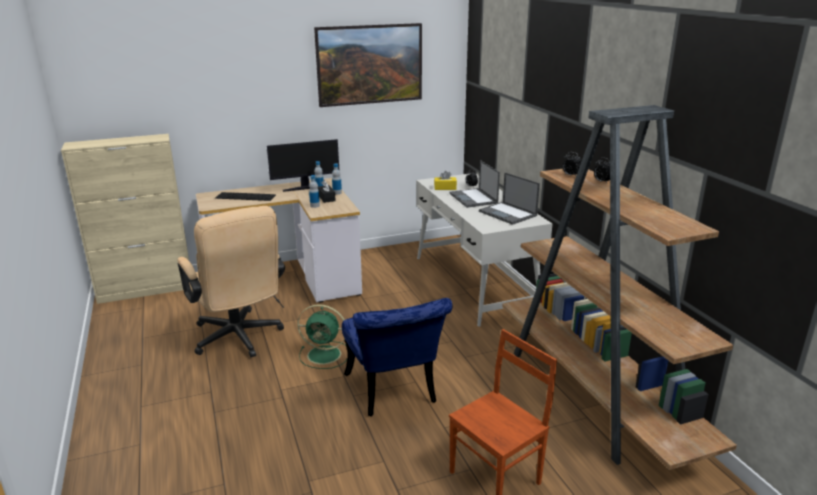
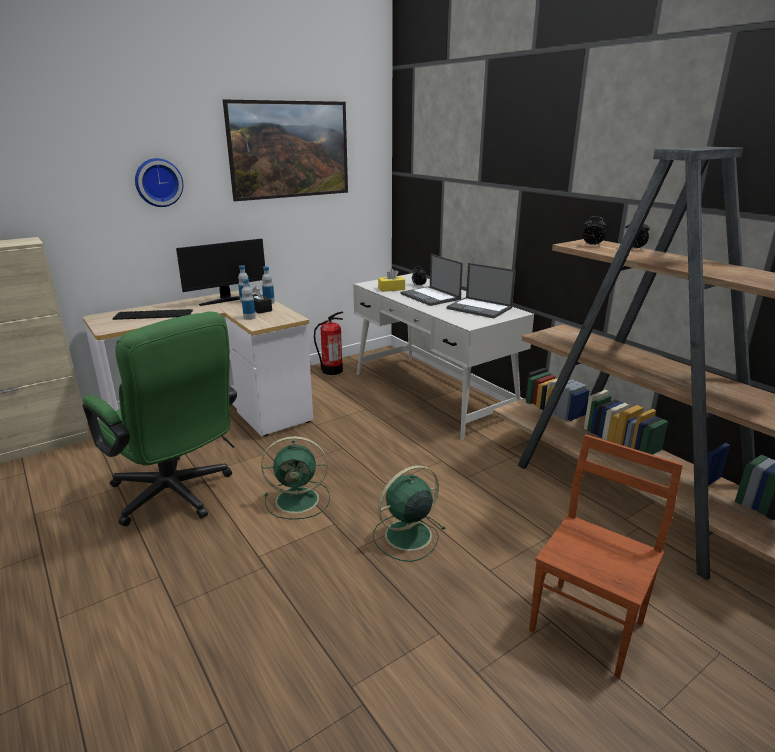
camera: 15 degrees left, 0 degrees up
beige office chair [178,206,285,357] -> green office chair [82,311,237,526]
blue chair [342,298,452,417] -> green fan [373,465,445,562]
none -> wall clock [135,158,183,207]
none -> fire extinguisher [314,311,343,375]

